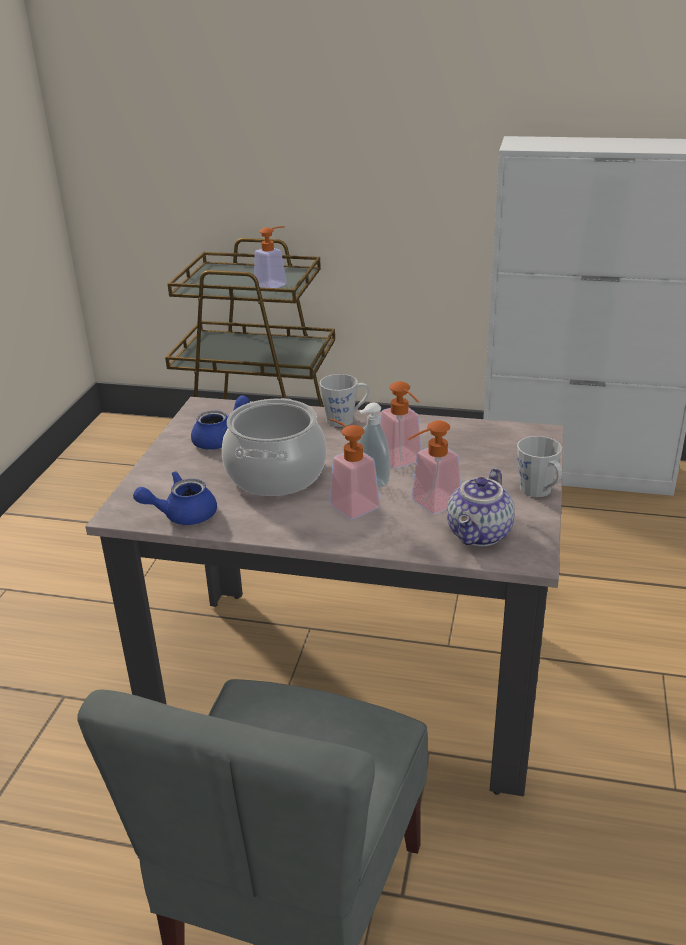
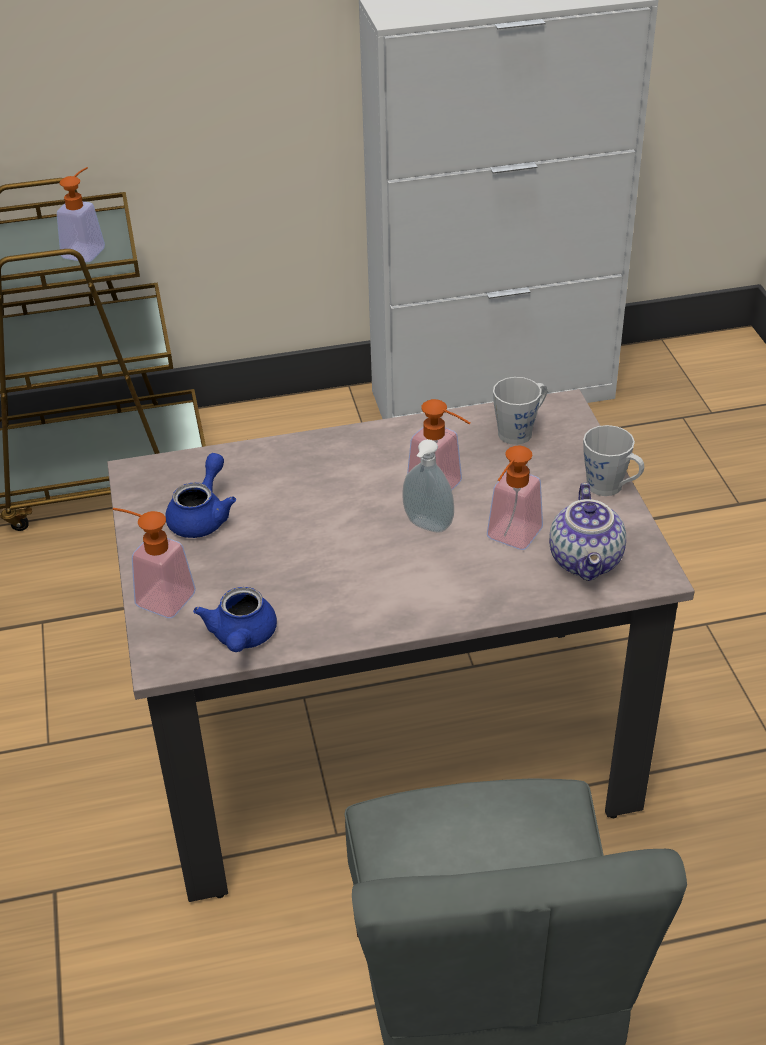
camera: 25 degrees left, 10 degrees up
blue teapot [133,471,217,525] -> blue teapot turned 45 degrees counterclockwise [193,587,277,652]
cooking pot [222,398,327,496] -> none
grey mug [319,374,369,427] -> grey mug moved to [493,377,547,445]
soap dispenser [329,418,380,519] -> soap dispenser moved to [113,508,196,618]

